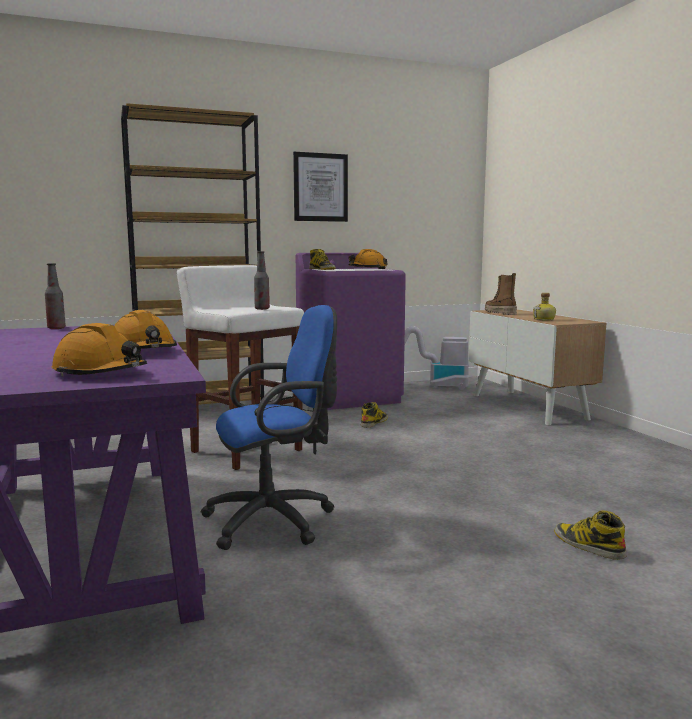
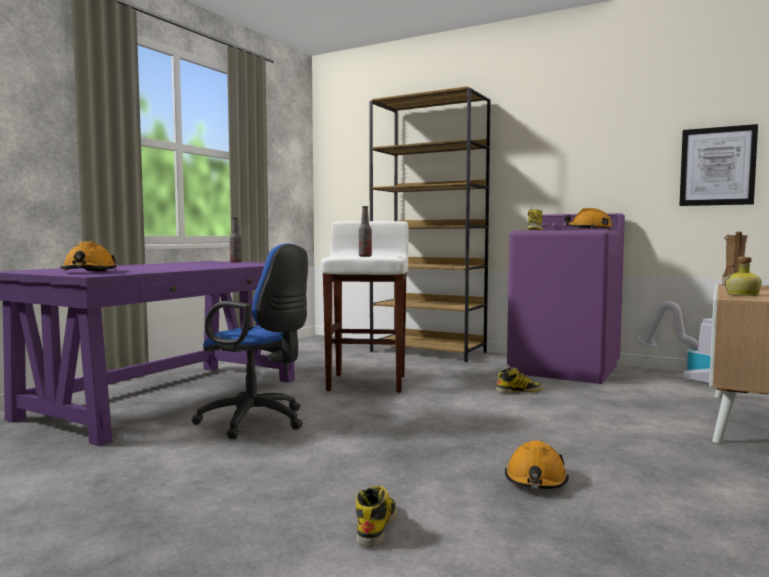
camera: 50 degrees right, 5 degrees down
orange hard hat [114,310,177,349] -> orange hard hat moved to [505,440,569,489]
picture [293,152,348,222] -> picture moved to [679,124,758,206]

